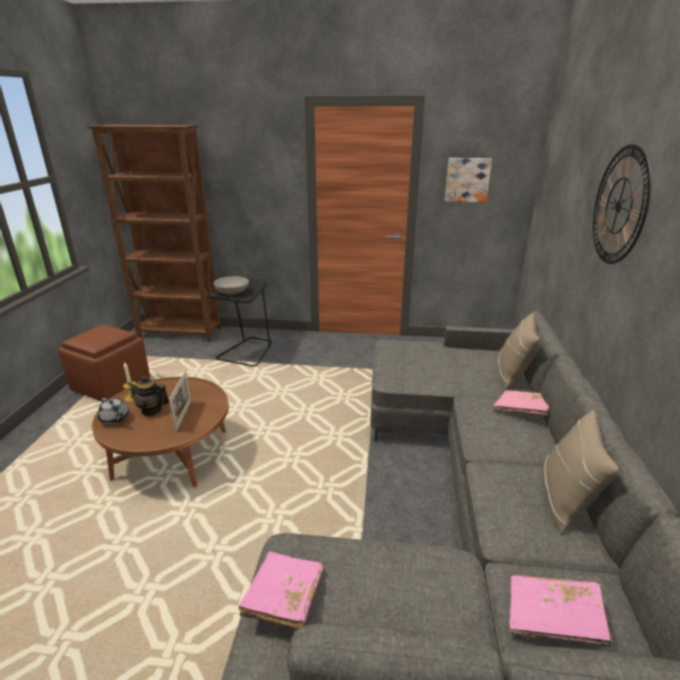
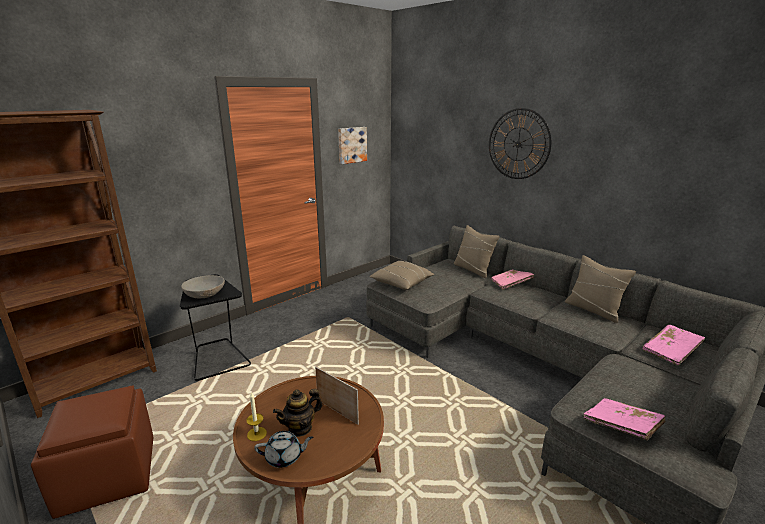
camera: 50 degrees left, 5 degrees down
none -> beige pillow [369,261,434,290]

